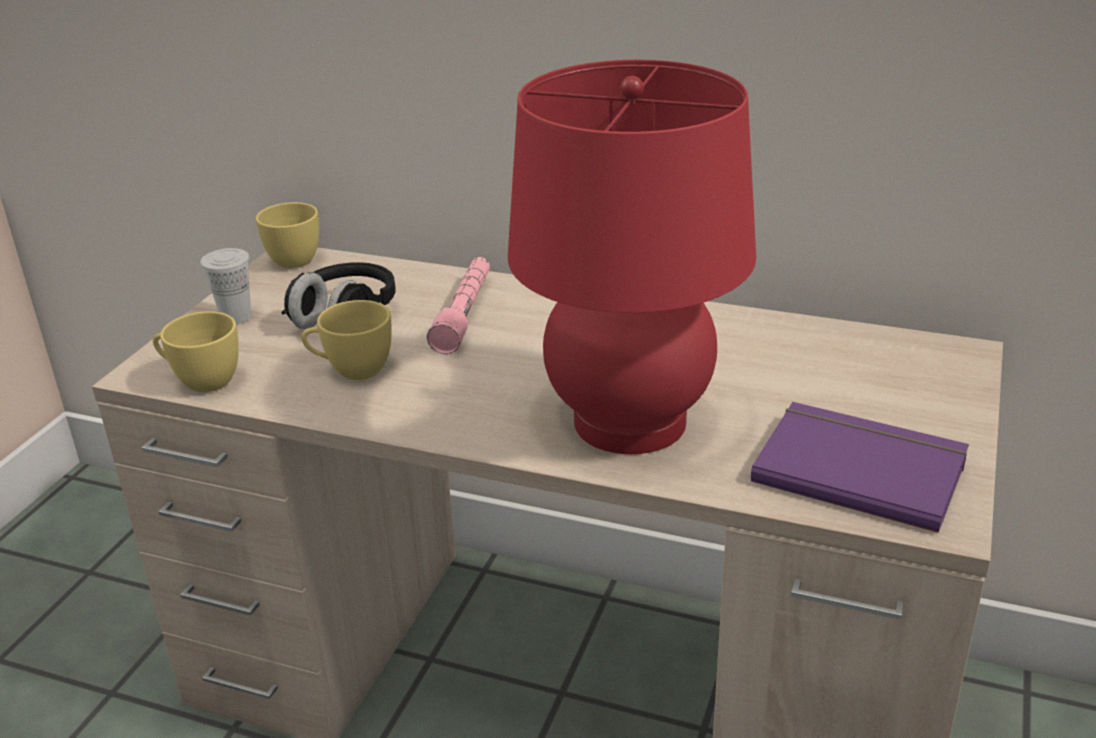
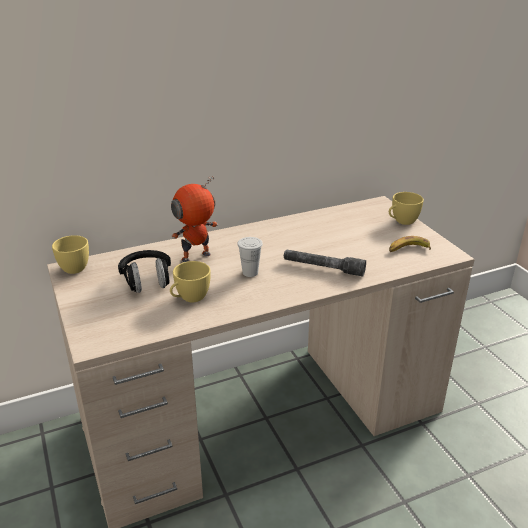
camera: 45 degrees left, 0 degrees up
yellow cup [153,311,239,392] -> yellow cup moved to [389,192,424,225]
white cup [200,248,251,324] -> white cup moved to [237,237,263,277]
pink flashlight [427,257,490,354] -> toy robot [171,177,218,262]
red table lamp [508,60,756,454] -> grey flashlight [284,249,366,276]
purple book [751,402,969,533] -> banana [389,236,431,252]

